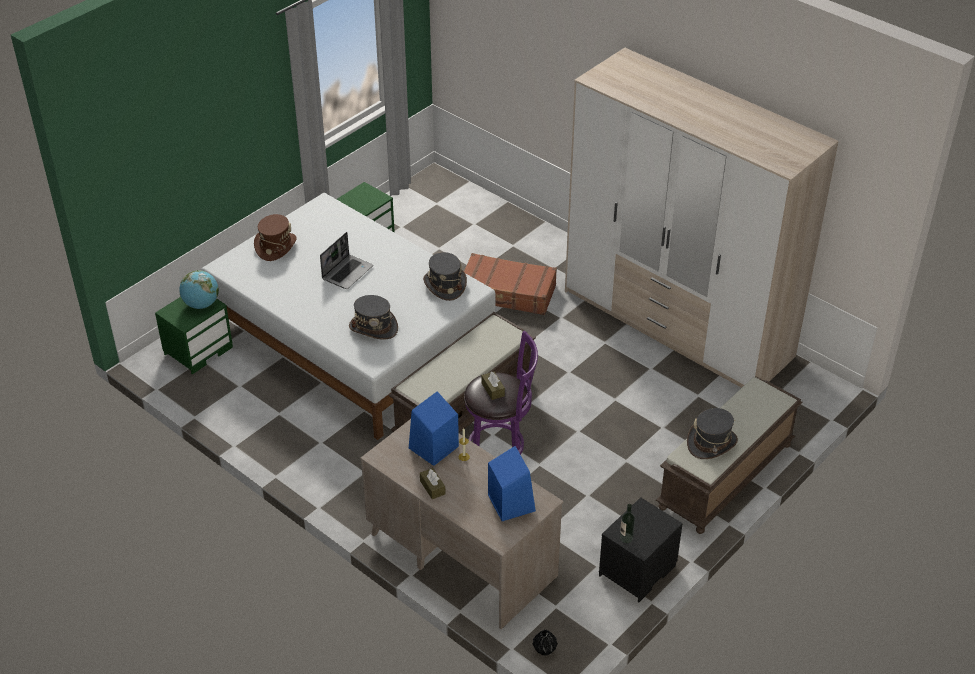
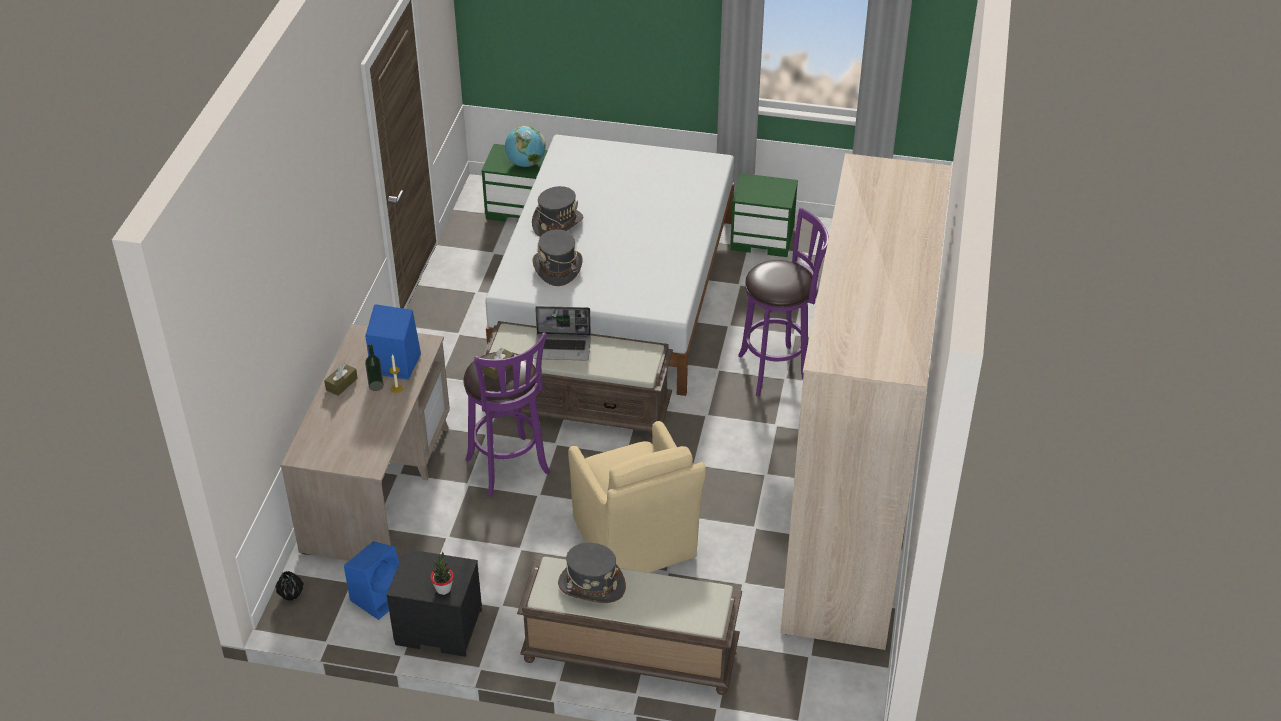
camera: 60 degrees right, 0 degrees up
brown hat [254,214,297,261] -> none
laptop [320,232,373,289] -> laptop moved to [534,306,591,361]
grey hat [423,252,467,301] -> grey hat moved to [532,186,583,237]
brown suitcase [464,253,557,315] -> purple stool [738,207,829,397]
blue speaker [488,446,536,521] -> blue speaker moved to [344,541,399,620]
bottle [620,504,635,543] -> bottle moved to [365,344,384,391]
none -> potted plant [430,552,454,595]
none -> beige armchair [568,421,706,573]

